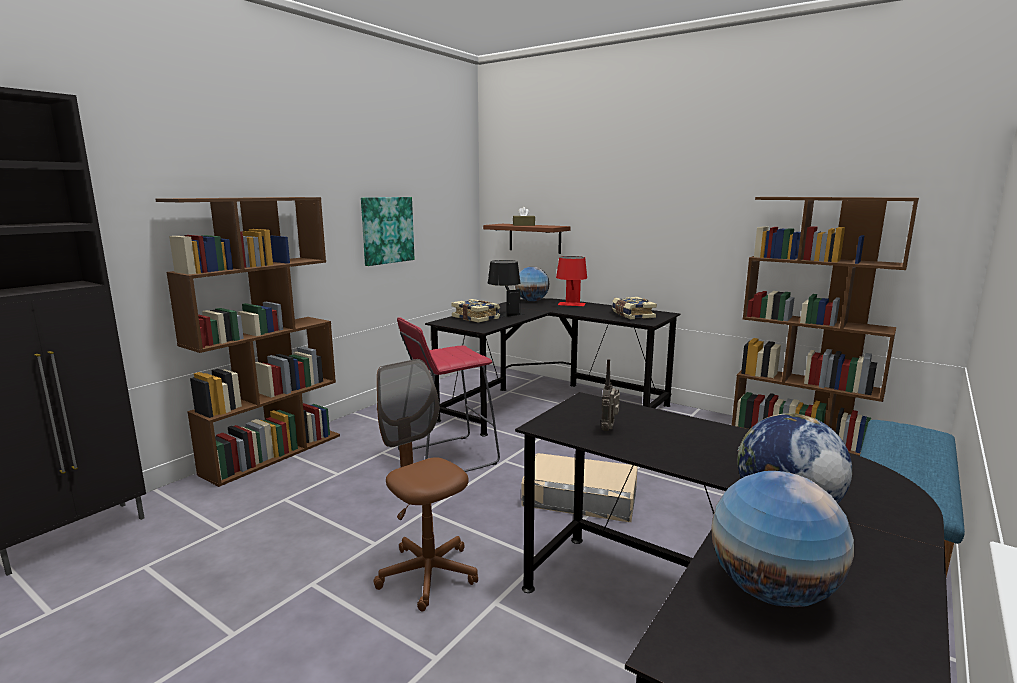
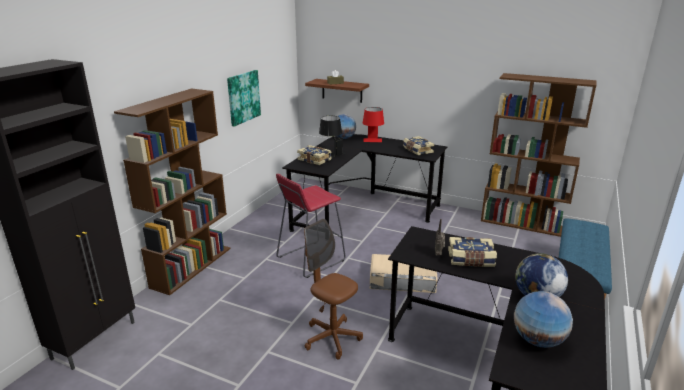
camera: 10 degrees left, 10 degrees up
none -> book [448,237,497,267]

